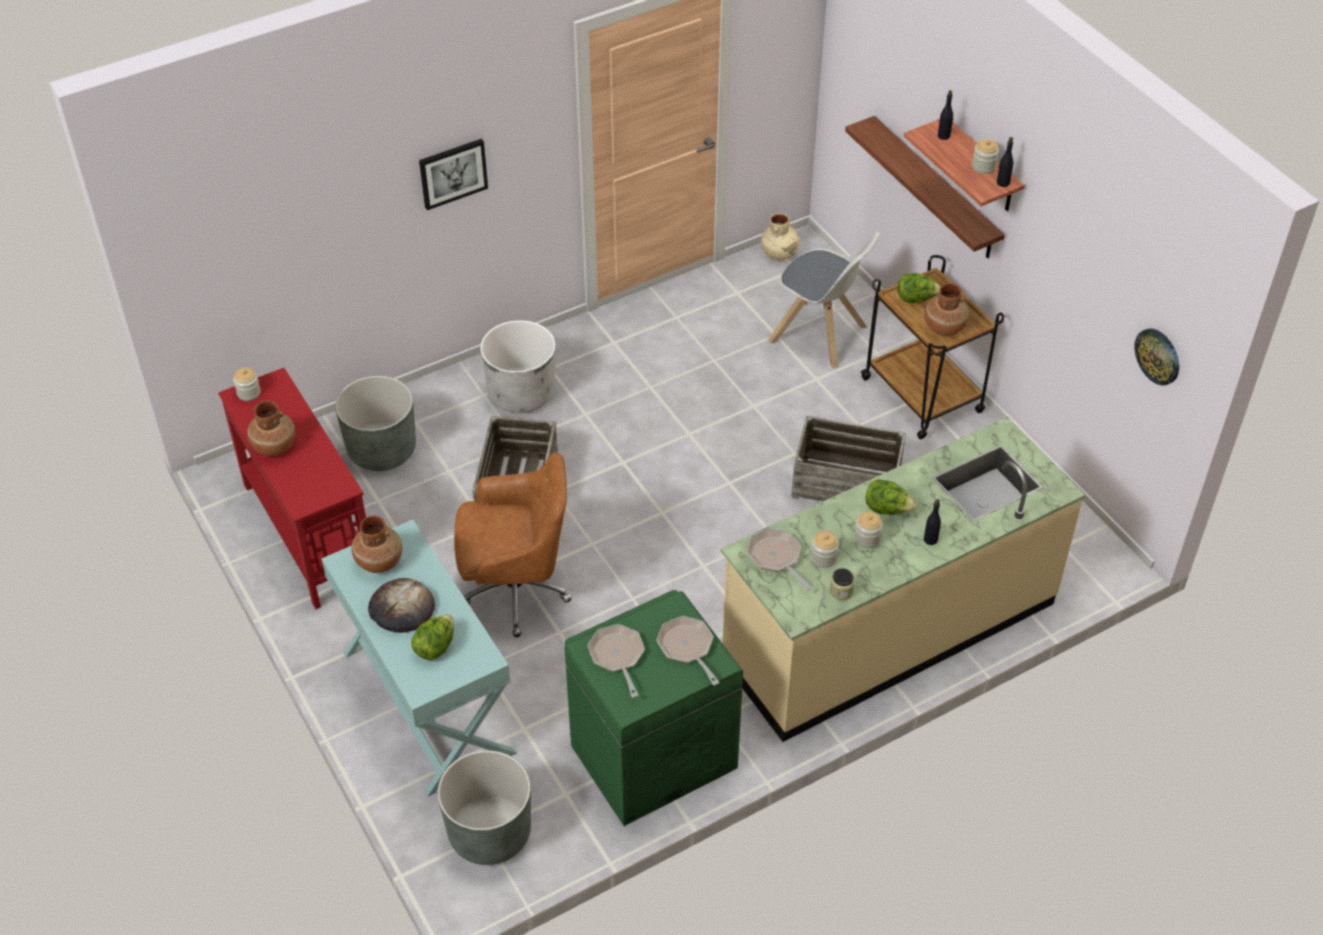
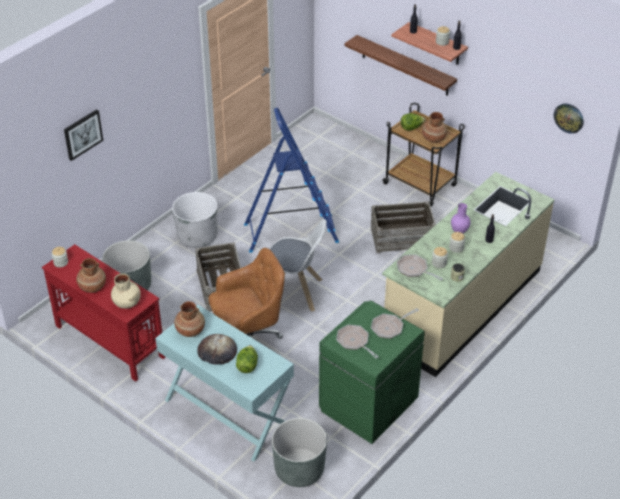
camera: 20 degrees left, 5 degrees down
picture [419,139,488,210] -> picture moved to [64,109,103,161]
frying pan [656,616,720,685] -> frying pan turned 75 degrees counterclockwise [371,308,419,339]
beige vase [761,213,799,260] -> beige vase moved to [111,273,141,309]
chair [768,231,880,368] -> chair moved to [270,219,327,311]
lettuce [866,479,916,515] -> purple vase [451,203,470,233]
none -> blue step ladder [244,107,339,253]

